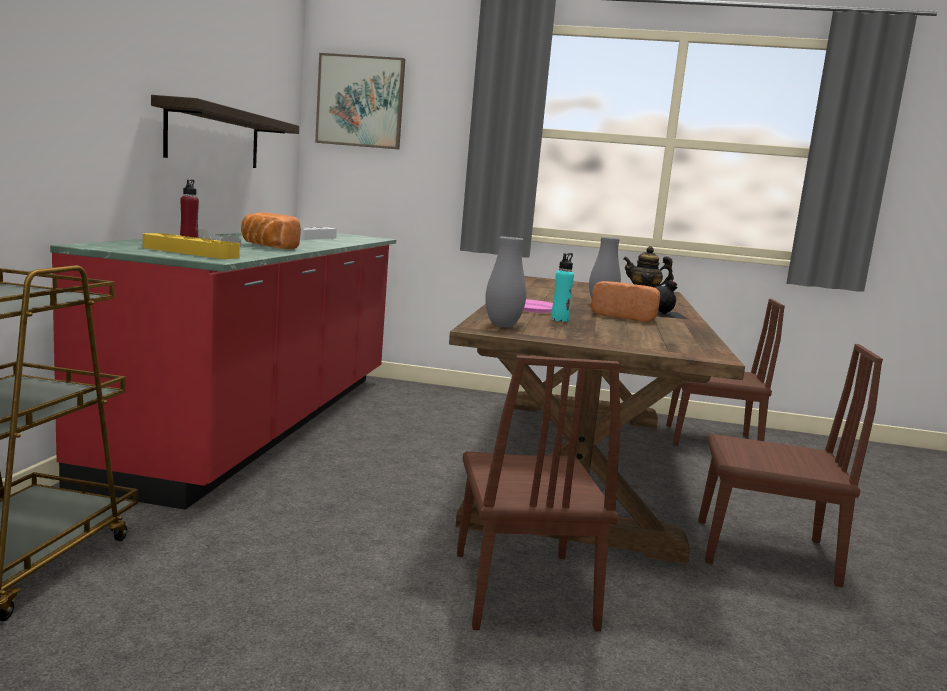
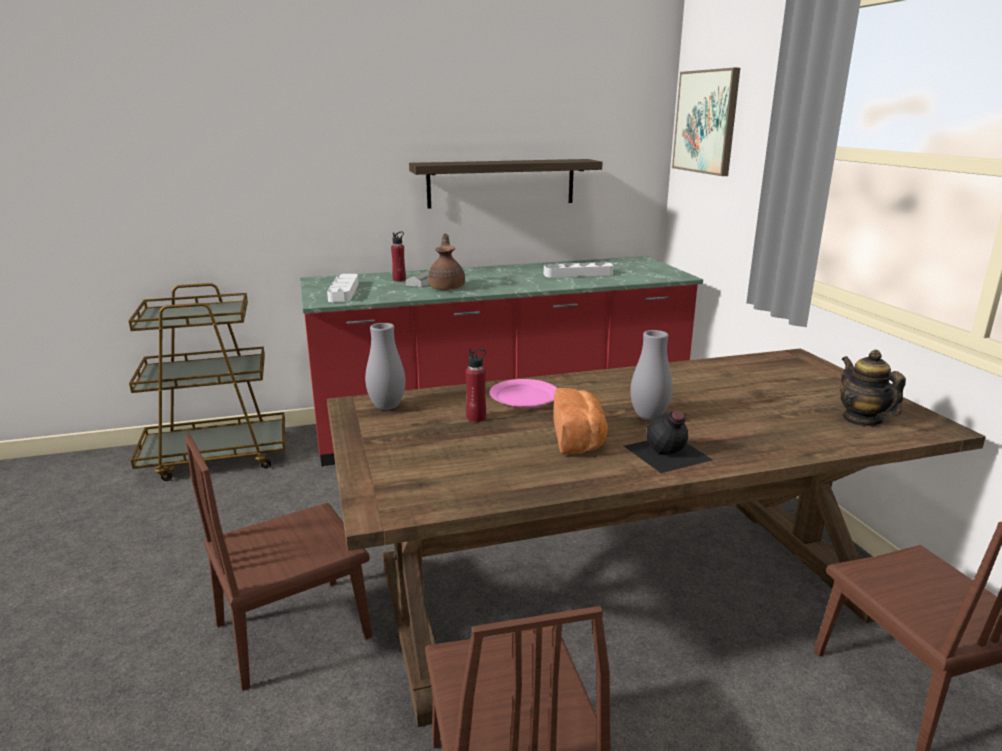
camera: 65 degrees right, 10 degrees up
yellow tray [143,233,240,259] -> grey tray [327,274,359,303]
bread [241,212,301,249] -> brown teapot [428,233,465,290]
turquoise bottle [551,253,574,322] -> red bottle [466,349,486,422]

